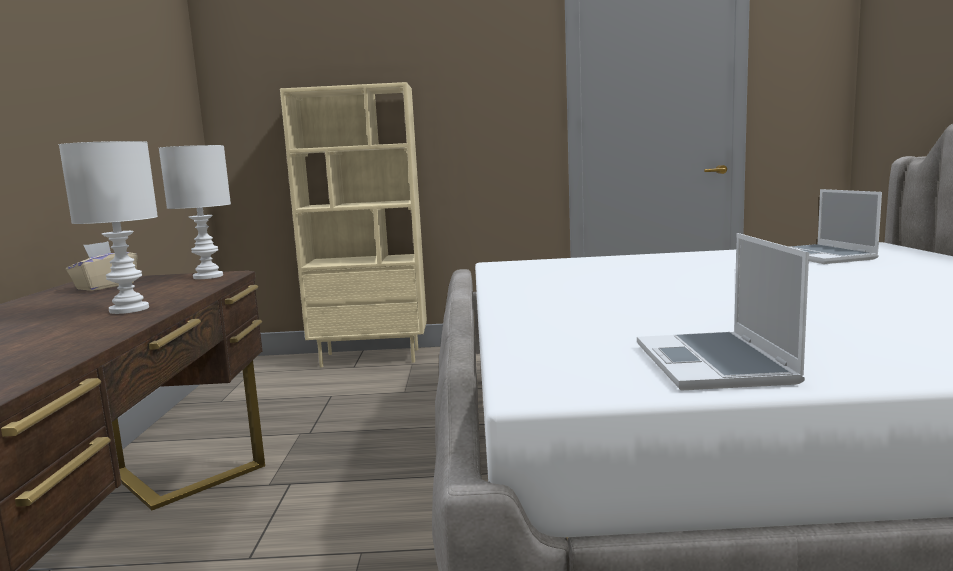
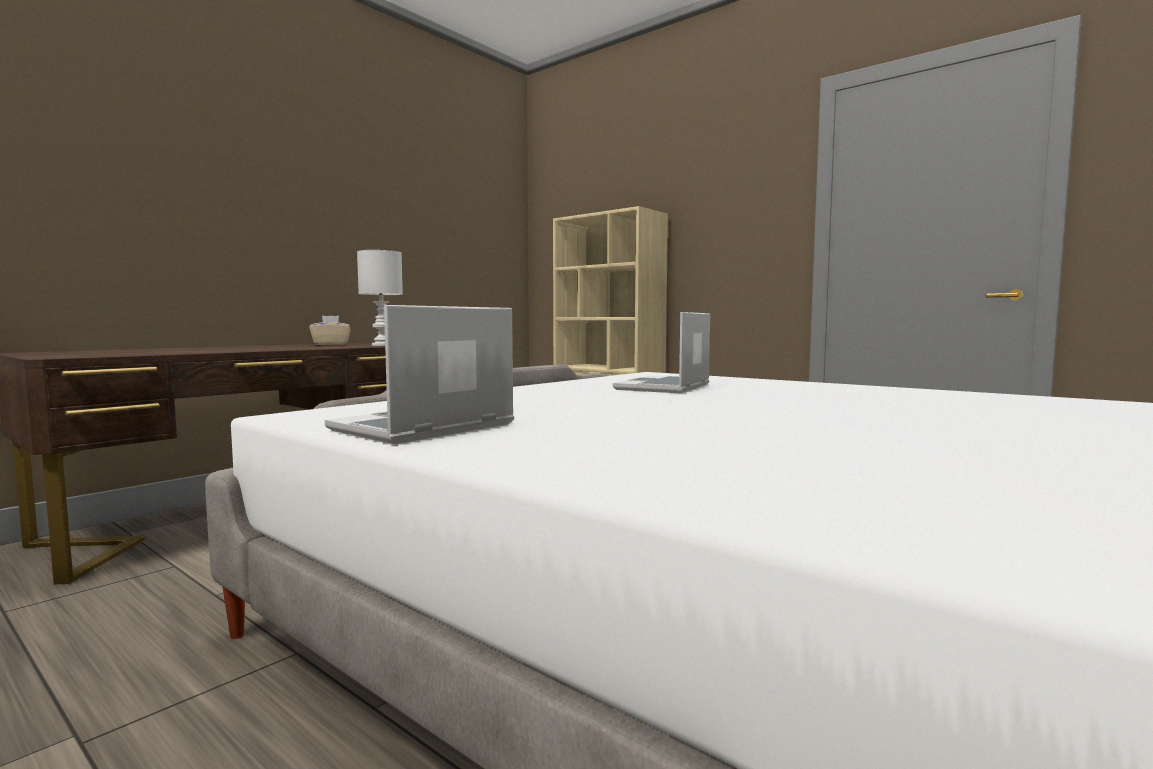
camera: 40 degrees right, 5 degrees down
white table lamp [59,141,158,314] -> none
laptop [790,189,882,264] -> laptop moved to [613,312,710,393]

